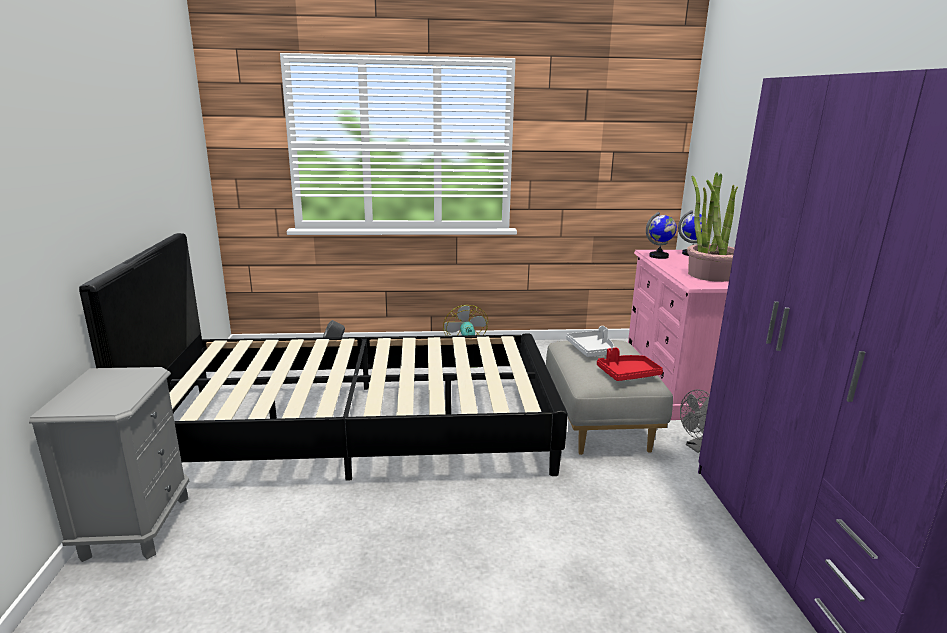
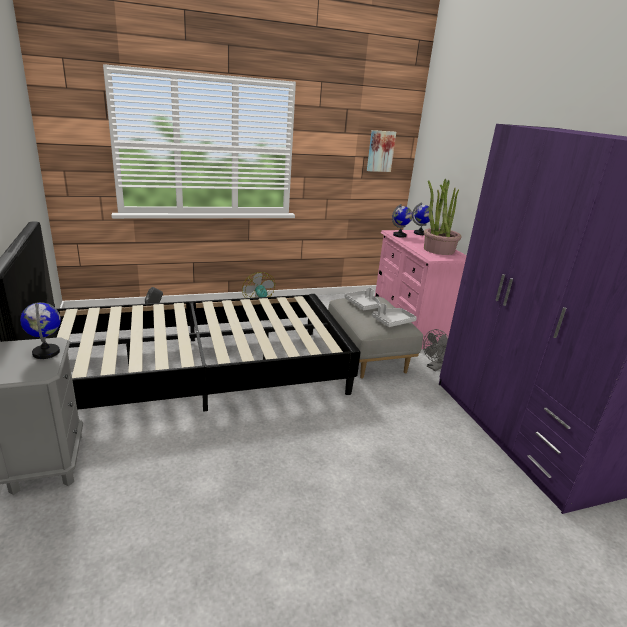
camera: 15 degrees left, 5 degrees up
red tray [597,348,663,381] -> grey tray [372,303,417,327]
none -> globe [20,302,61,359]
none -> picture [367,130,396,172]

